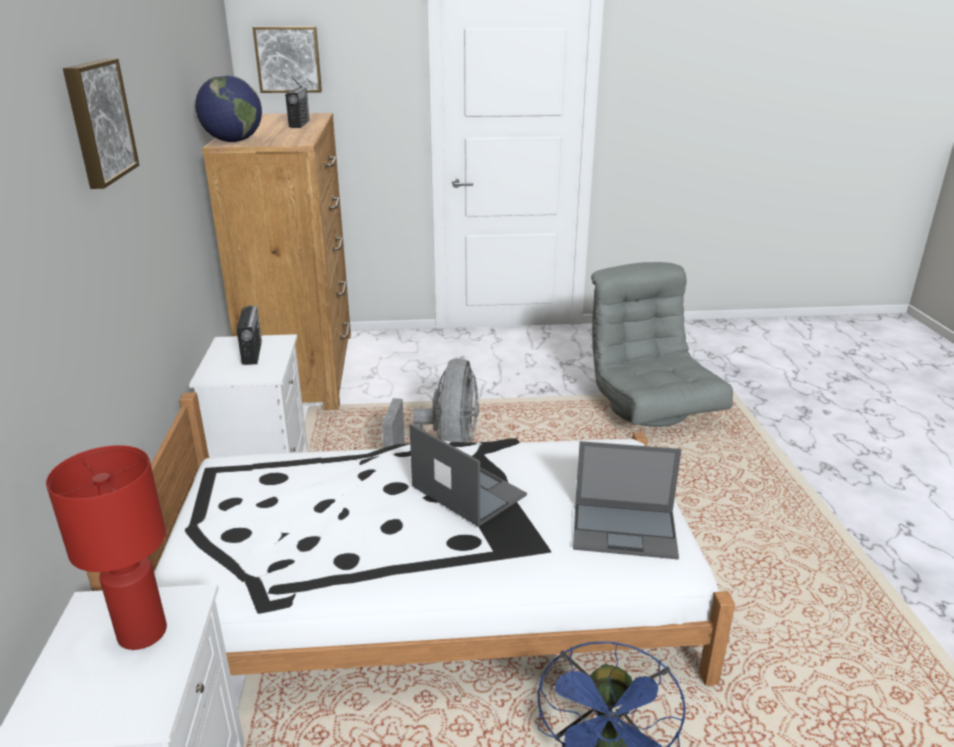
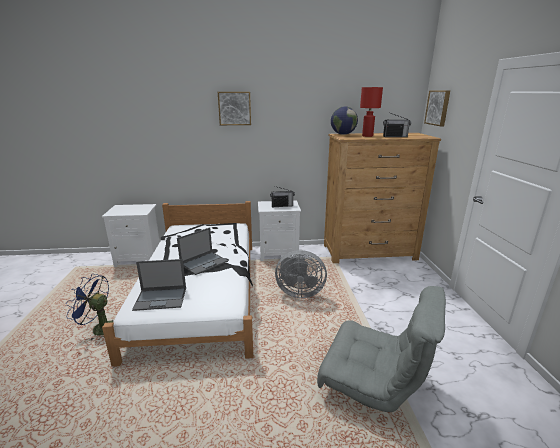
camera: 90 degrees right, 5 degrees down
red table lamp [46,445,167,650] -> red table lamp moved to [360,87,383,137]
laptop [573,441,681,559] -> laptop turned 105 degrees counterclockwise [132,259,186,311]
grey armchair [591,262,733,427] -> grey armchair turned 45 degrees clockwise [317,286,446,412]

